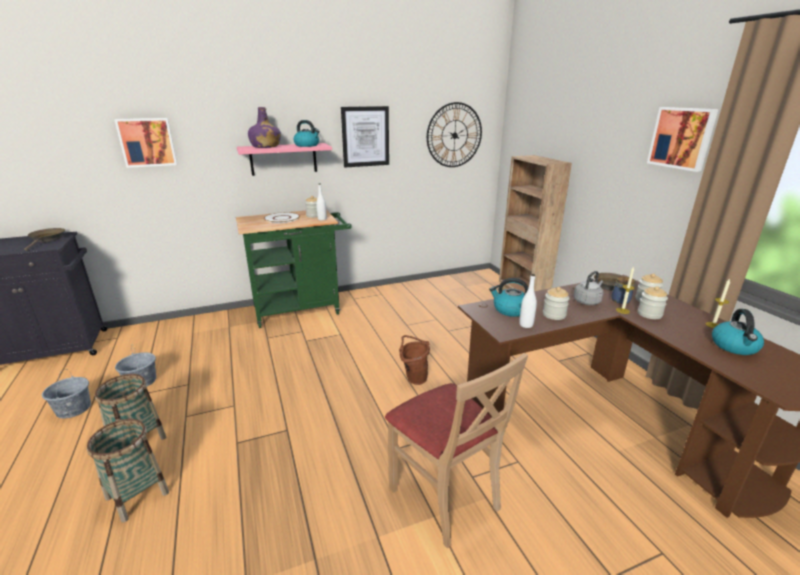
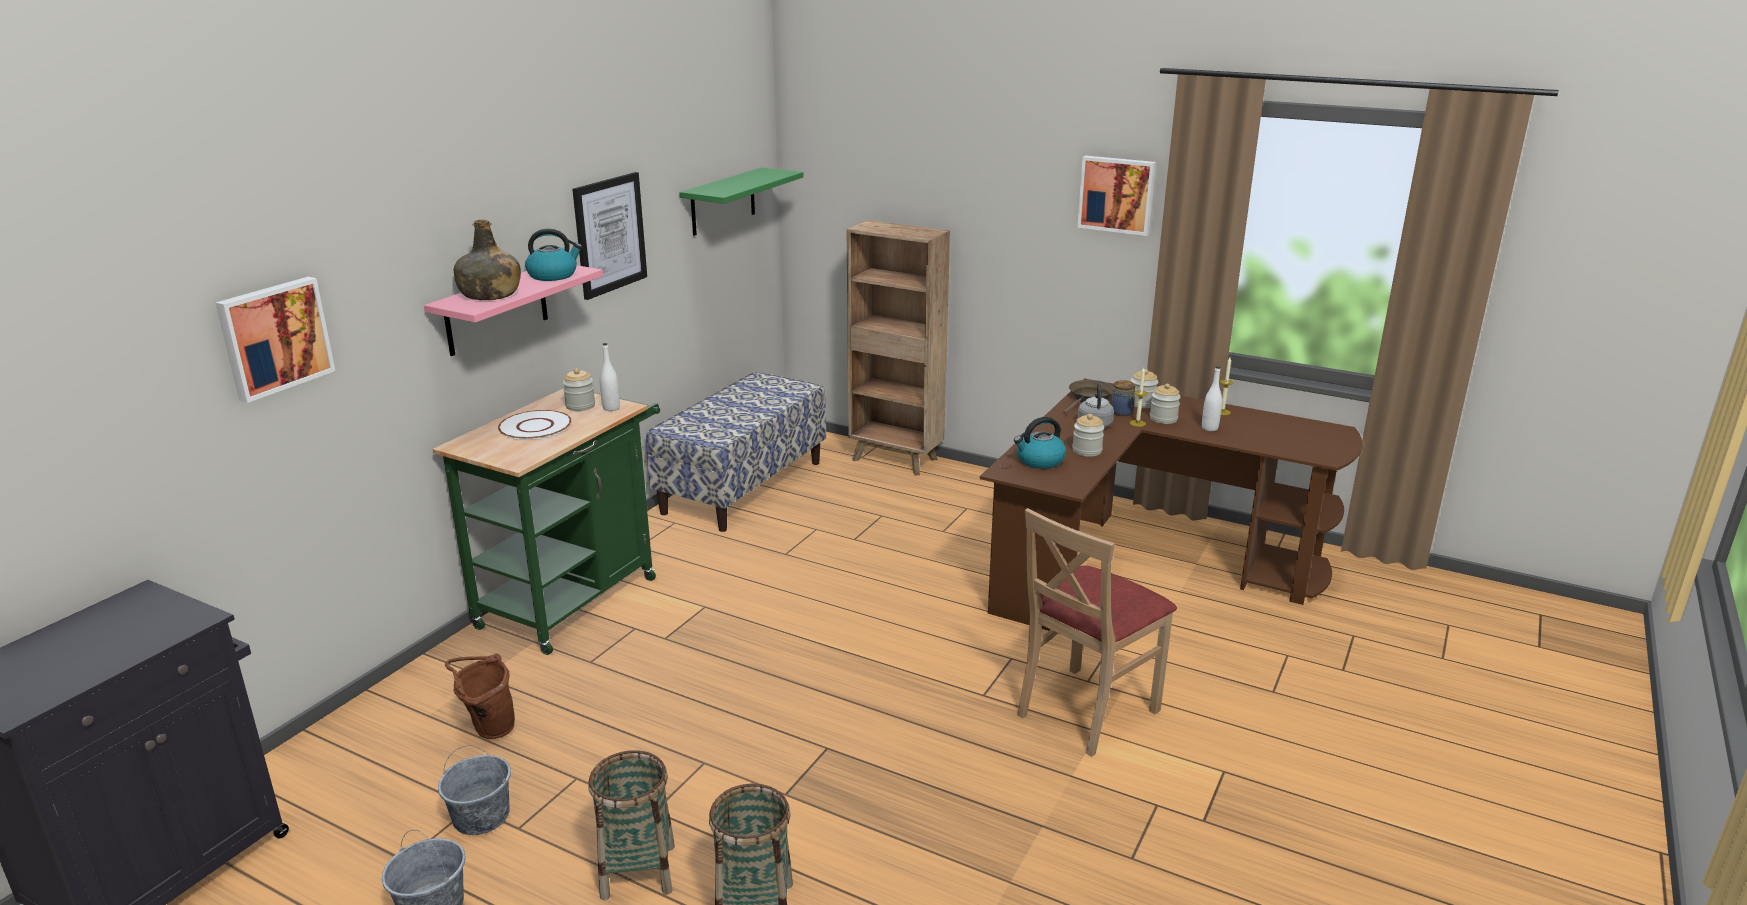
camera: 40 degrees left, 0 degrees up
brown frying pan [24,228,65,251] -> none
purple bottle [248,107,281,148] -> green bottle [454,220,521,300]
beige chair [385,353,528,548] -> beige chair turned 120 degrees clockwise [1017,508,1177,757]
brown bucket [399,335,430,385] -> brown bucket moved to [445,653,515,739]
wall clock [427,102,482,167] -> green shelf [679,167,803,236]
white bottle [519,274,537,328] -> white bottle moved to [1202,366,1222,431]
kettle [712,309,764,355] -> none
none -> bench [646,372,826,532]

